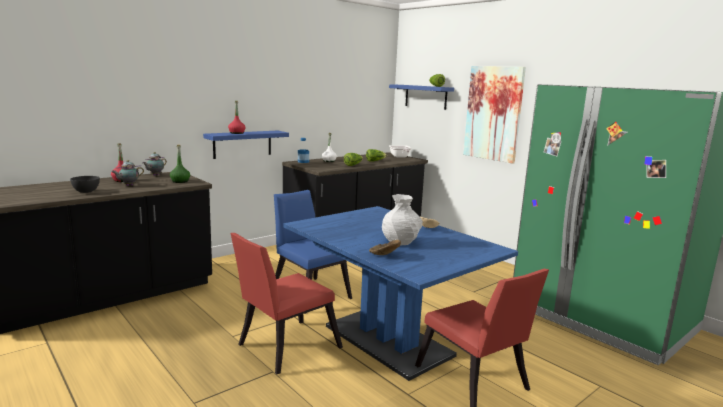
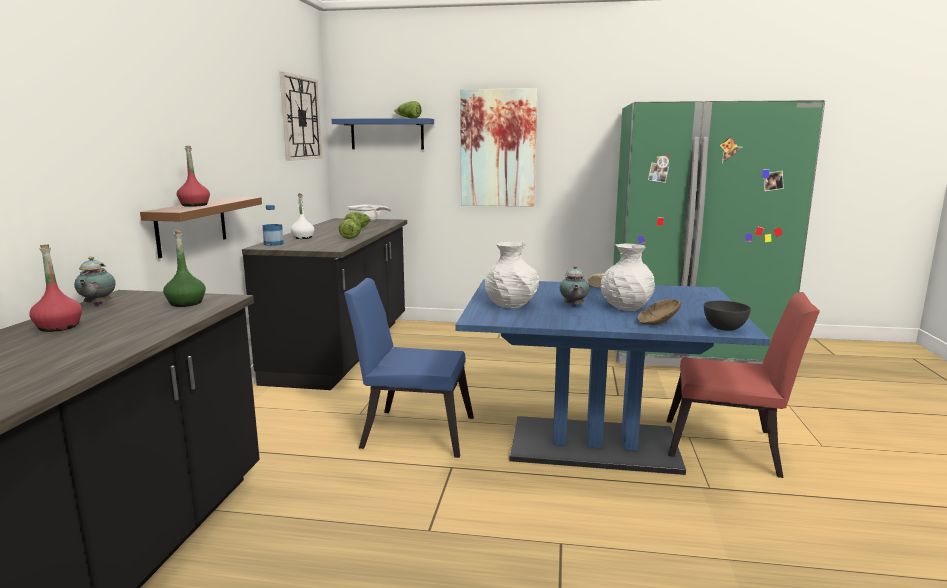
camera: 40 degrees left, 0 degrees up
grey bowl [70,176,100,193] -> grey bowl moved to [704,301,751,331]
teapot [111,160,144,186] -> teapot moved to [560,265,589,307]
blue shelf [203,131,289,159] -> brown shelf [140,197,262,258]
red chair [231,233,343,374] -> none
none -> wall clock [279,72,322,161]
none -> white vase [485,242,539,308]

